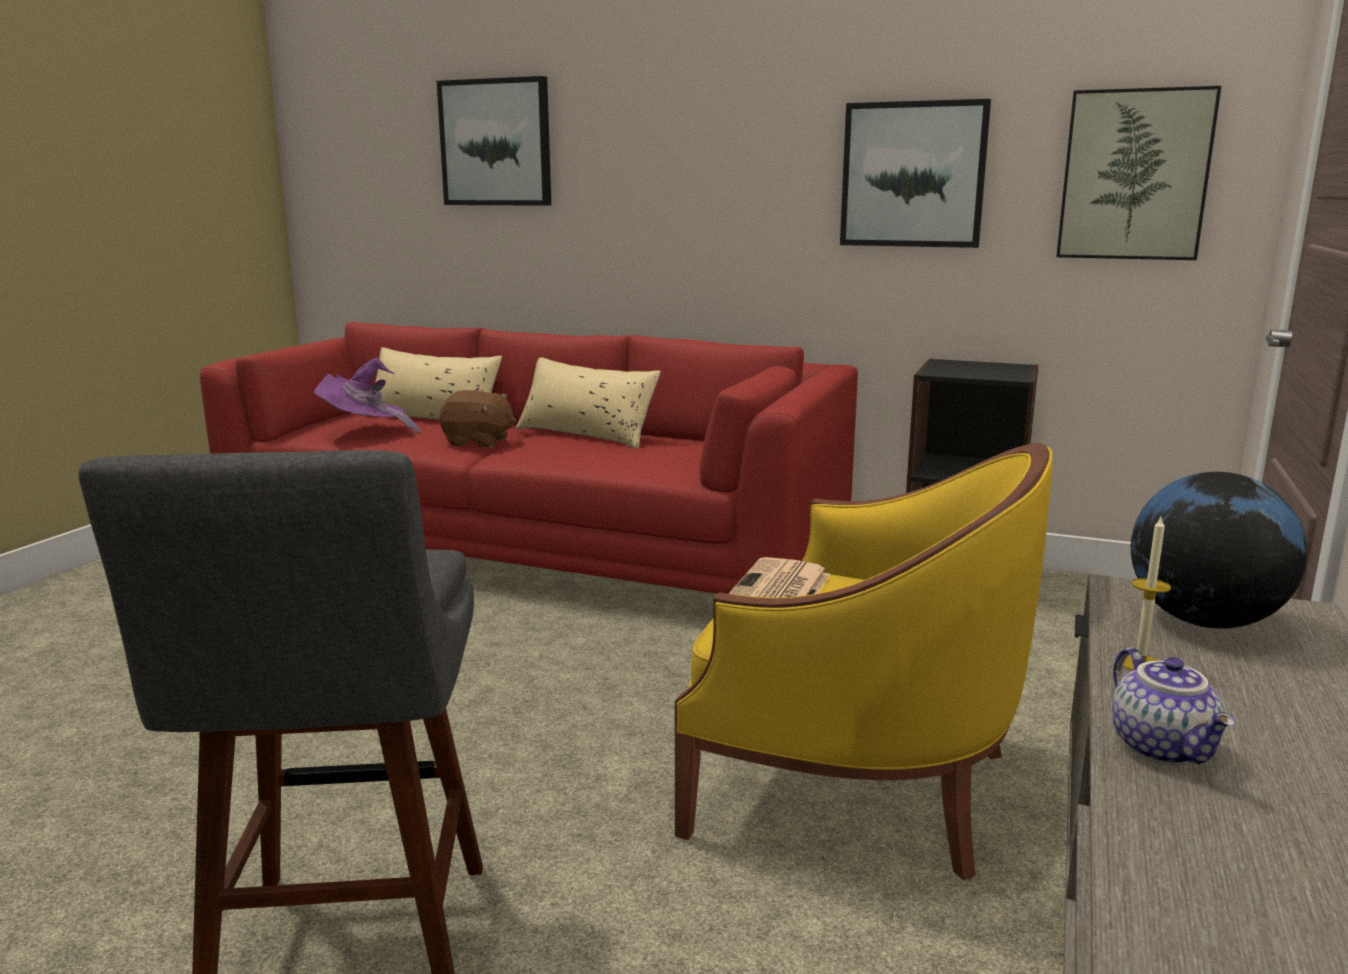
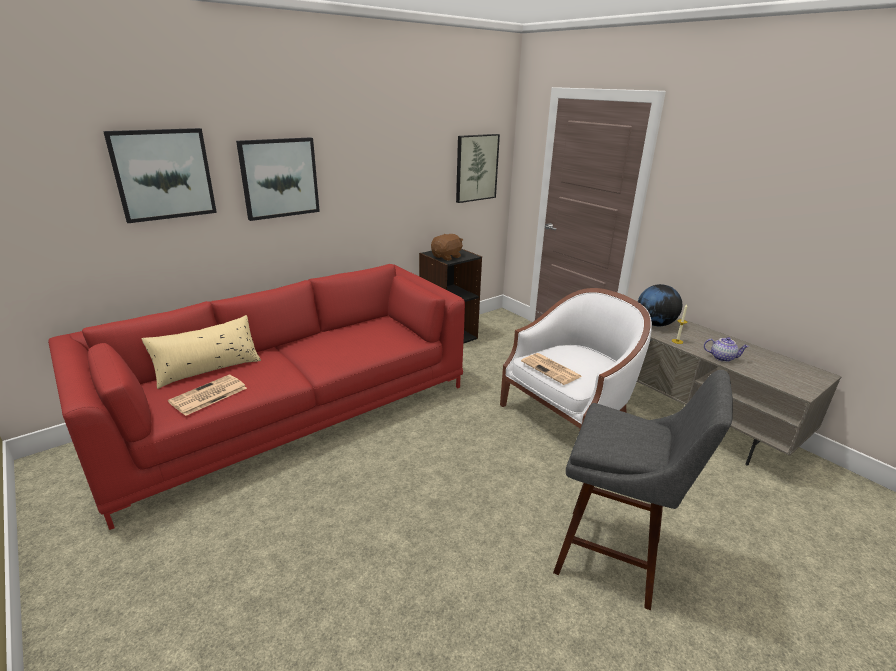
camera: 60 degrees left, 10 degrees up
purple hat [314,357,421,435] -> newspaper [168,375,247,416]
brown plush toy [439,390,517,448] -> brown plush toy moved to [431,234,463,261]
beige pillow [516,357,661,449] -> none
yellow armchair [675,443,1053,880] -> white armchair [500,288,652,429]
picture [840,99,991,248] -> picture moved to [236,137,320,221]

